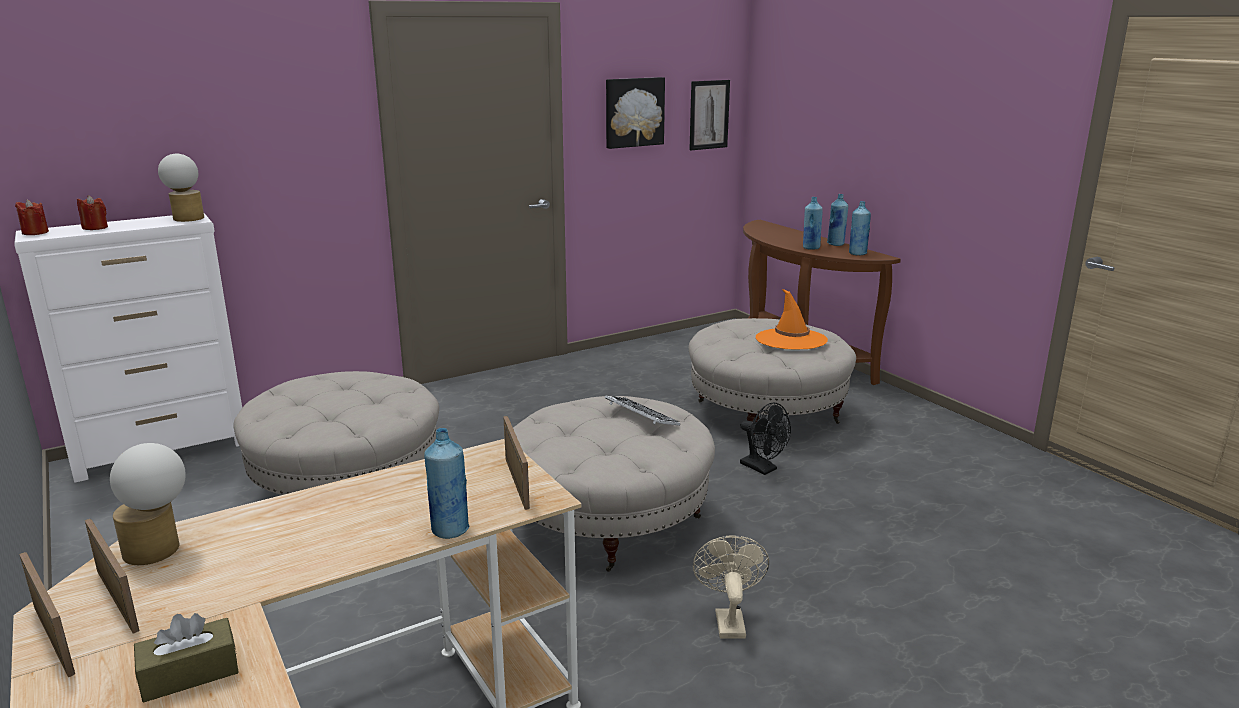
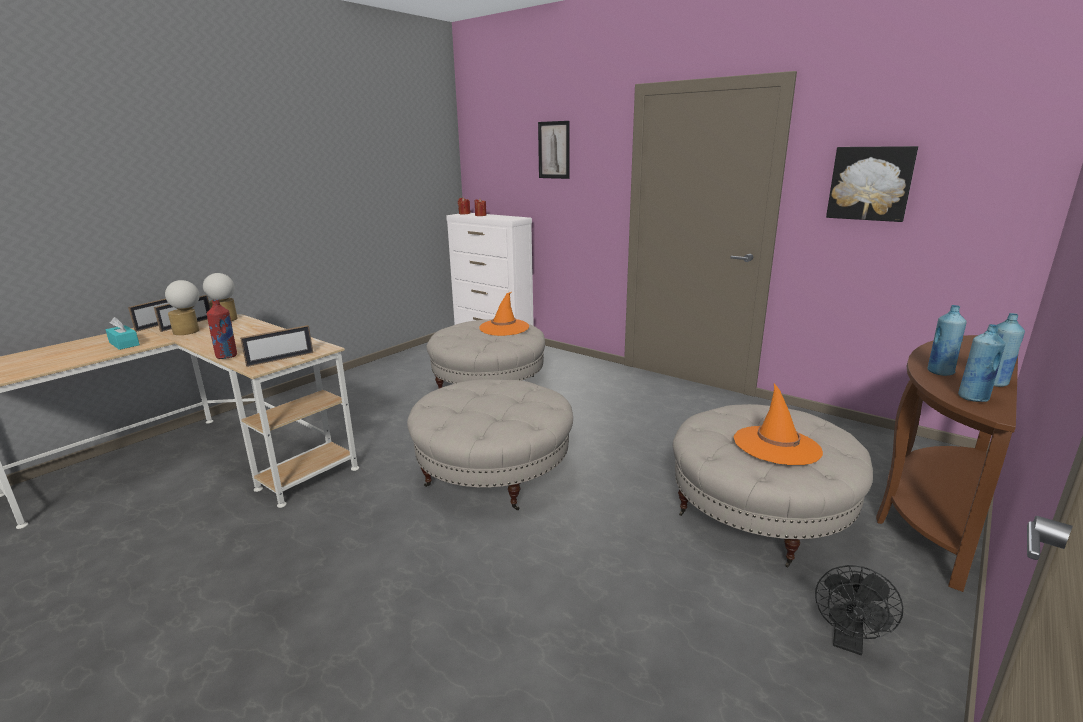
camera: 70 degrees right, 0 degrees up
brown tissue box [134,613,239,702] -> turquoise tissue box [106,317,140,350]
table lamp [158,154,204,222] -> table lamp moved to [165,280,200,335]
blue bottle [424,428,469,539] -> red bottle [207,299,237,359]
keyboard [605,396,680,426] -> none
picture [689,80,730,150] -> picture moved to [538,121,570,179]
beige fan [693,535,769,638] -> none
black fan [740,403,791,475] -> black fan moved to [815,565,903,655]
none -> orange hat [479,292,529,336]

